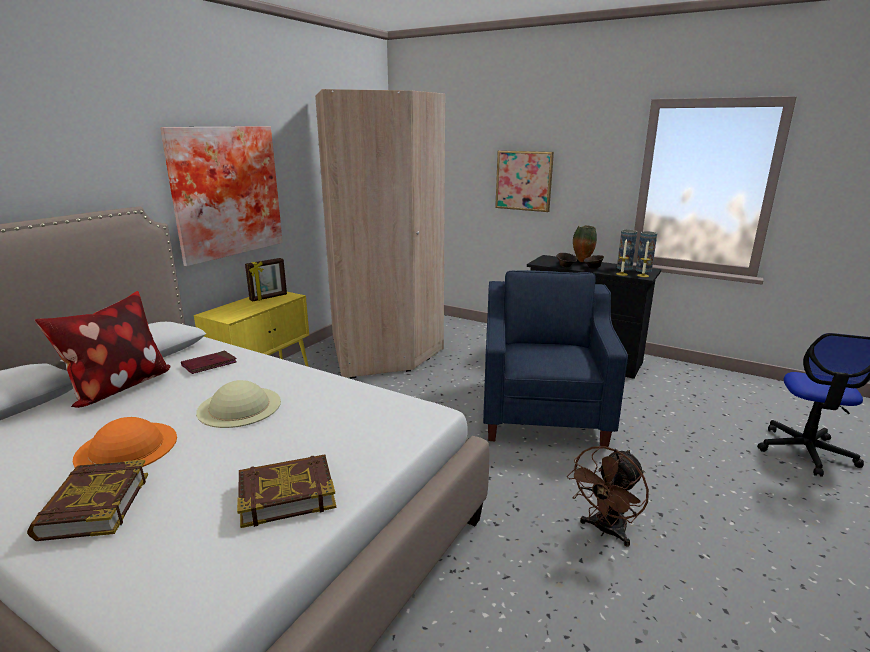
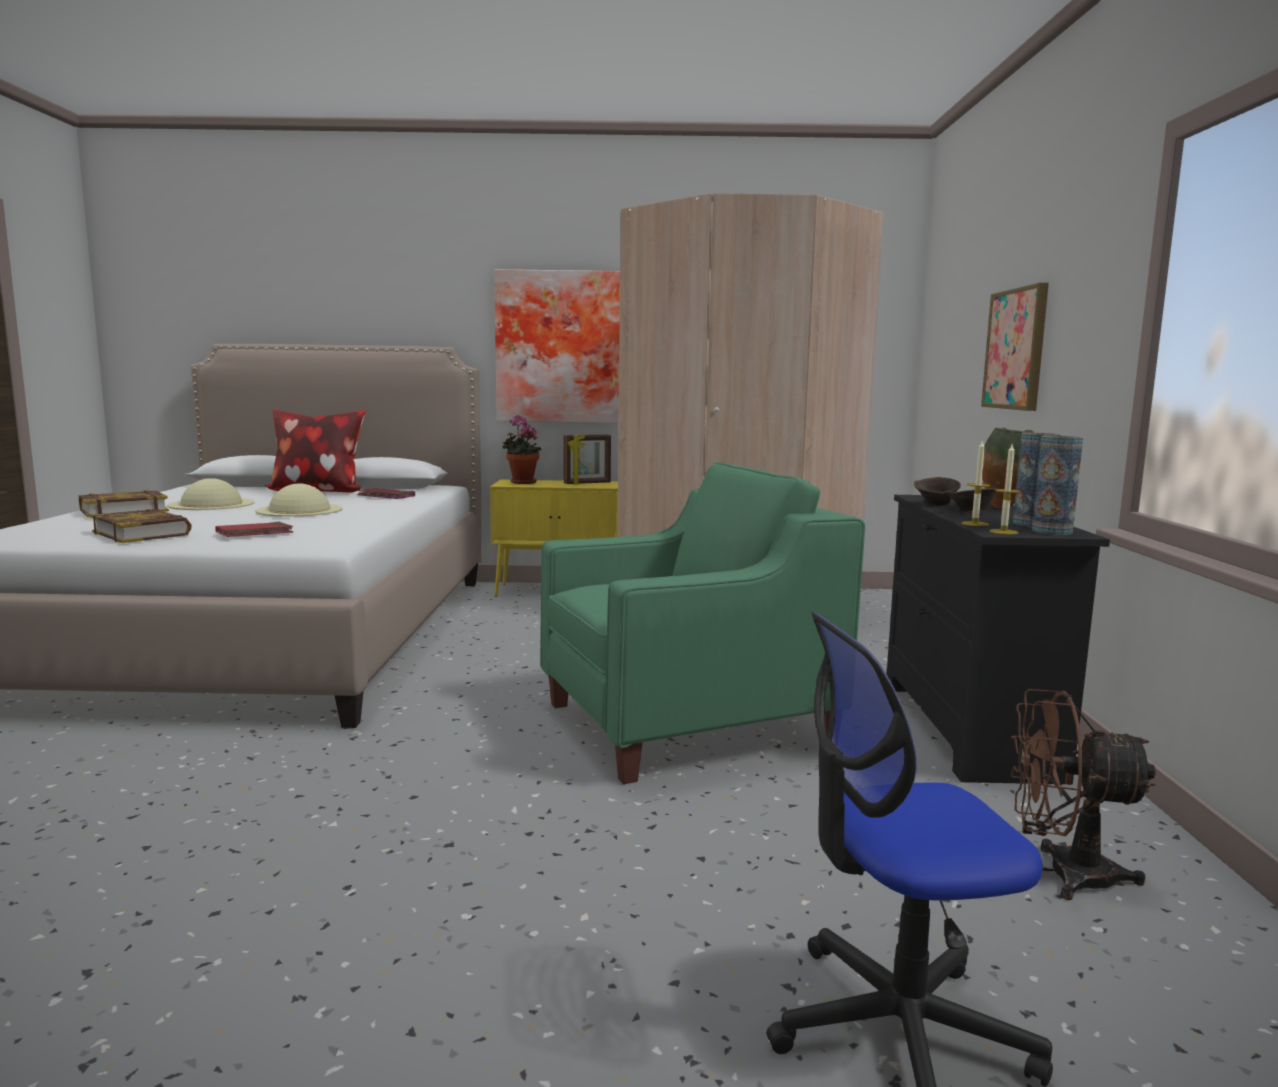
camera: 60 degrees right, 10 degrees down
orange hat [73,417,177,468] -> beige hat [167,478,255,510]
picture frame [245,258,287,302] -> picture frame turned 45 degrees counterclockwise [564,434,611,485]
blue armchair [483,270,628,447] -> green armchair [540,462,865,784]
brown fan [567,446,649,547] -> brown fan moved to [1011,689,1156,900]
none -> red book [215,522,294,537]
none -> potted plant [503,415,542,484]

